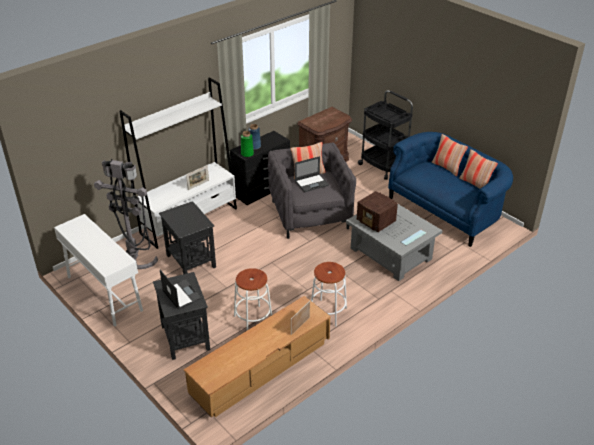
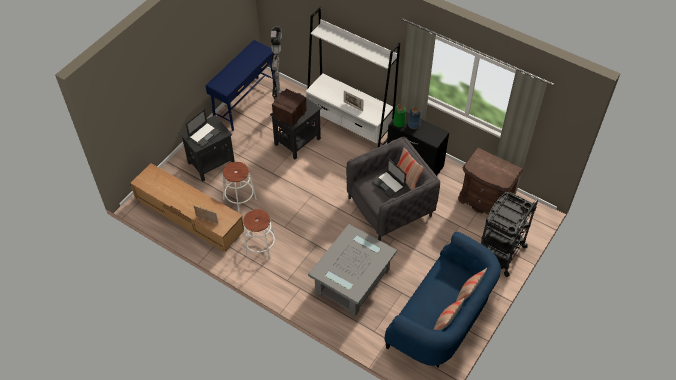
camera: 75 degrees right, 15 degrees up
white console table [54,214,143,326] -> blue console table [206,40,276,131]
radio [357,191,398,232] -> radio moved to [272,89,307,127]

